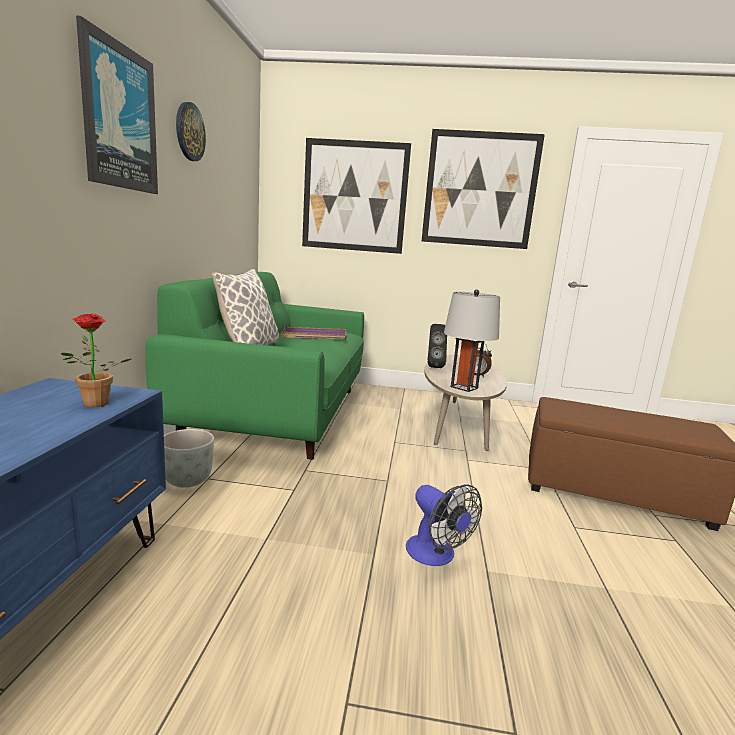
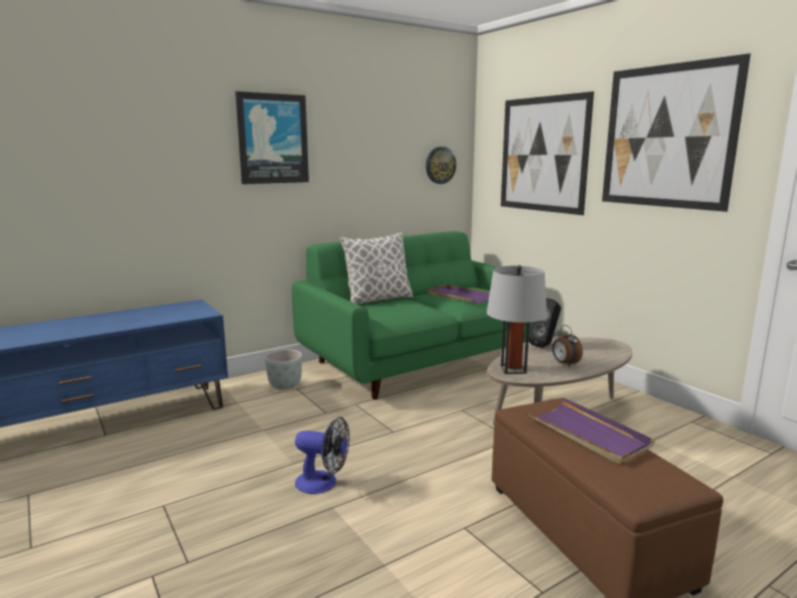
camera: 50 degrees right, 0 degrees up
potted plant [61,313,131,408] -> none
wall clock [176,102,206,161] -> wall clock moved to [426,147,456,184]
fan [406,484,482,566] -> fan turned 90 degrees counterclockwise [295,417,350,494]
none -> purple tray [526,398,655,464]

